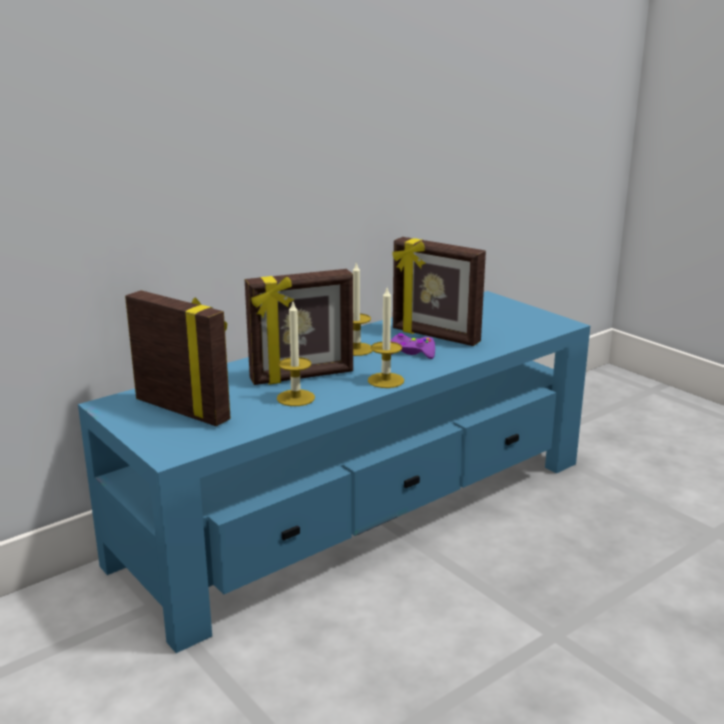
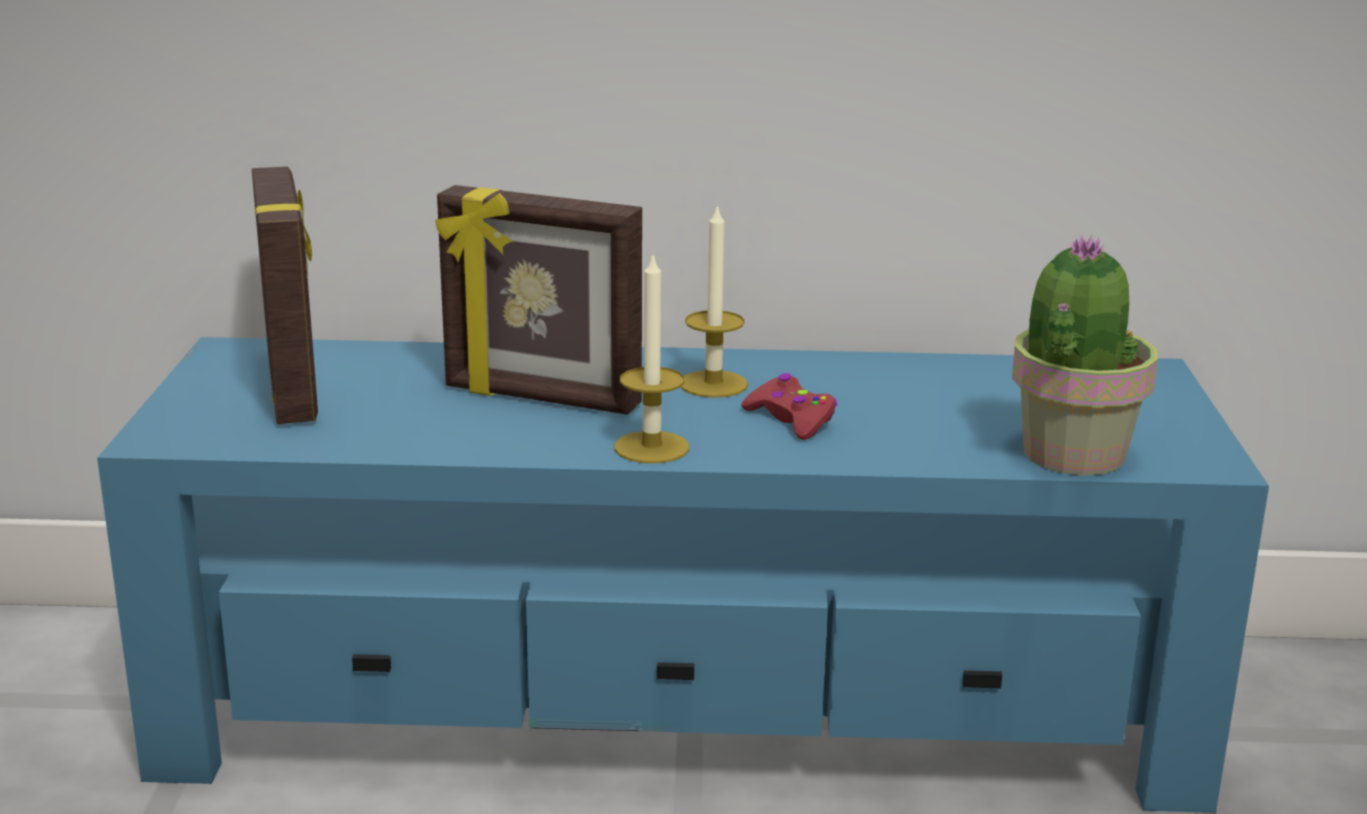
camera: 40 degrees right, 0 degrees up
candle [277,302,315,406] -> none
purple game controller [391,333,435,359] -> red game controller [742,373,837,440]
picture frame [392,237,486,346] -> none
none -> potted plant [1012,235,1158,476]

